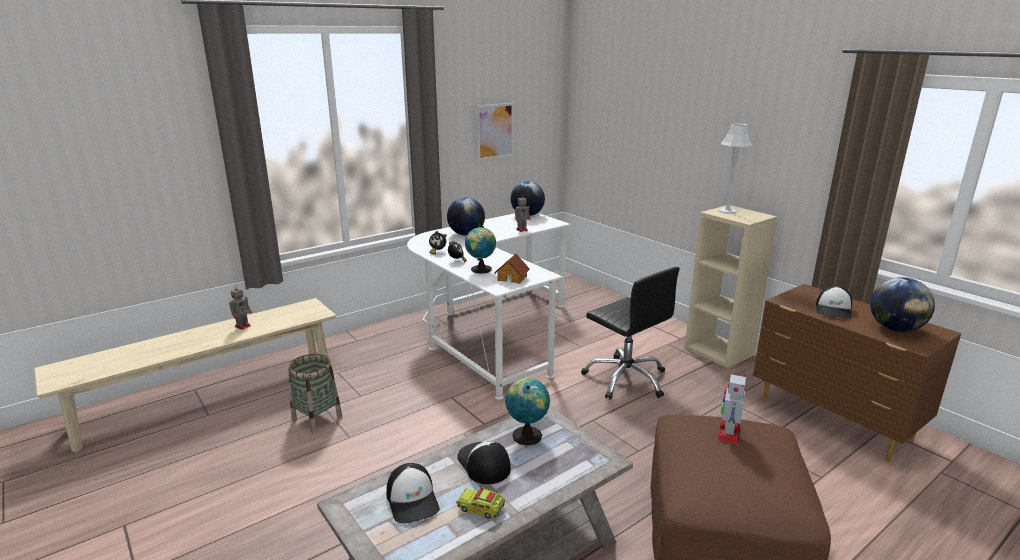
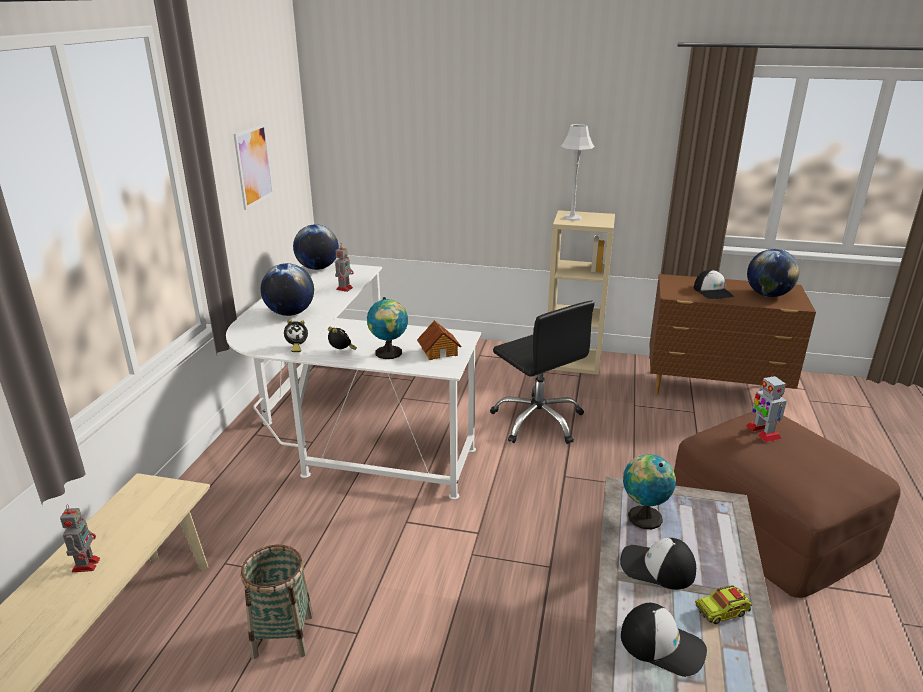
camera: 40 degrees left, 5 degrees up
black office chair [581,267,680,400] -> black office chair turned 45 degrees clockwise [490,301,595,444]

